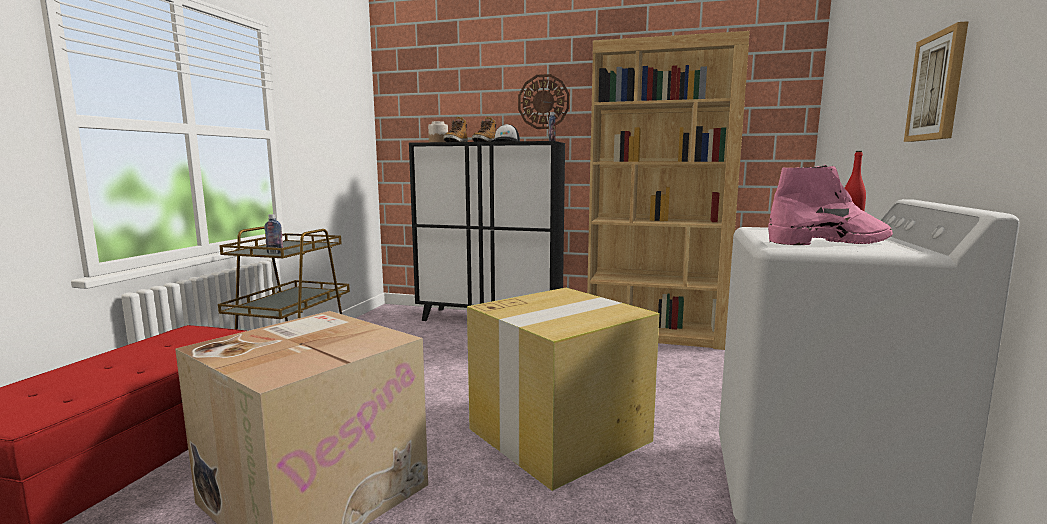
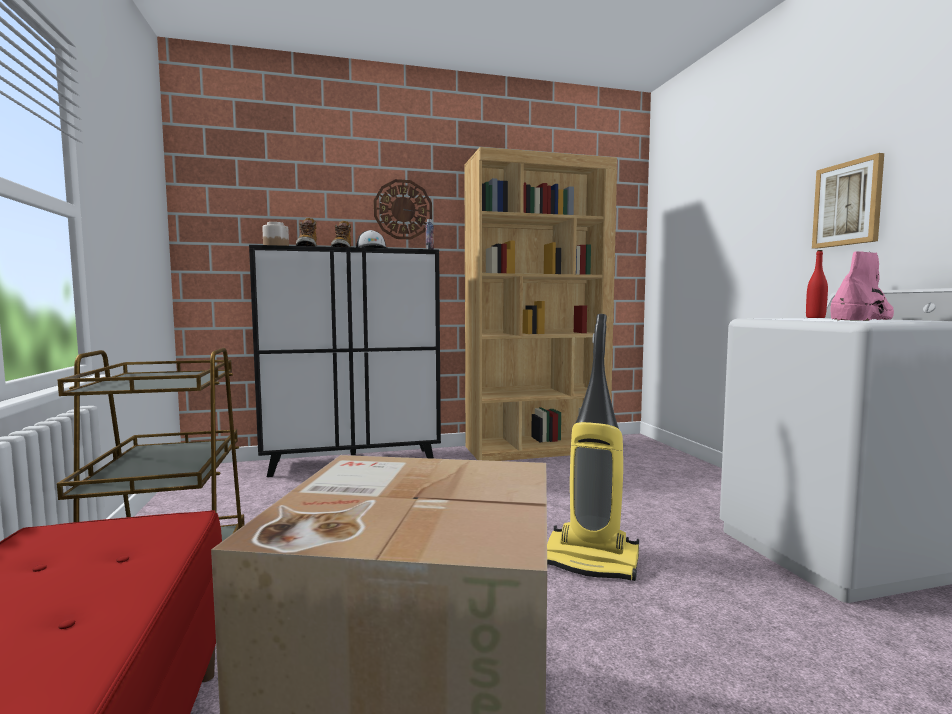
camera: 30 degrees left, 5 degrees down
bottle [264,214,283,254] -> none
cardboard box [467,288,660,491] -> vacuum cleaner [547,314,639,581]

